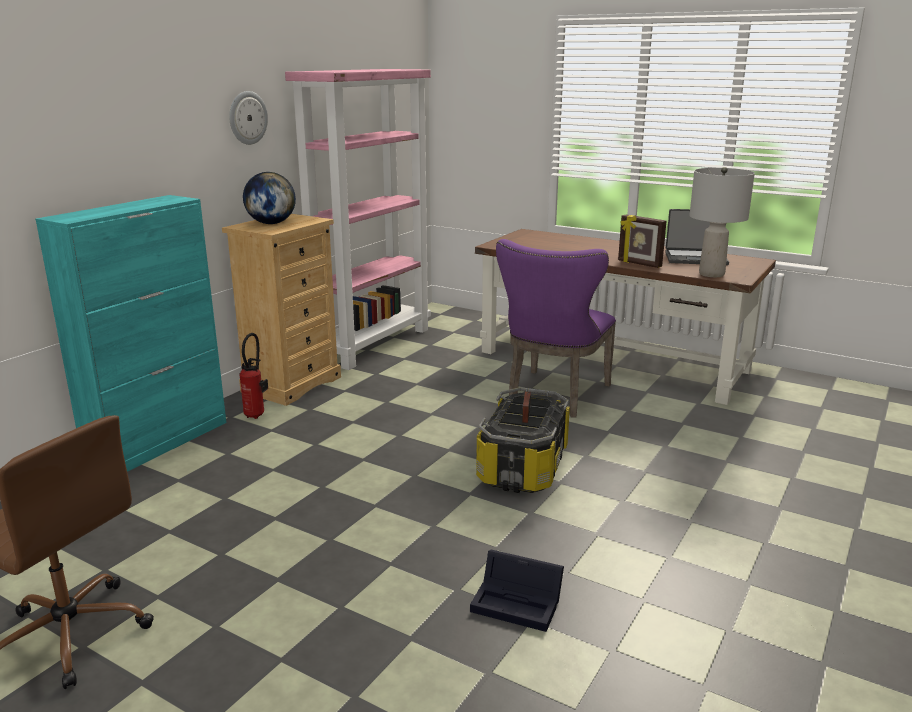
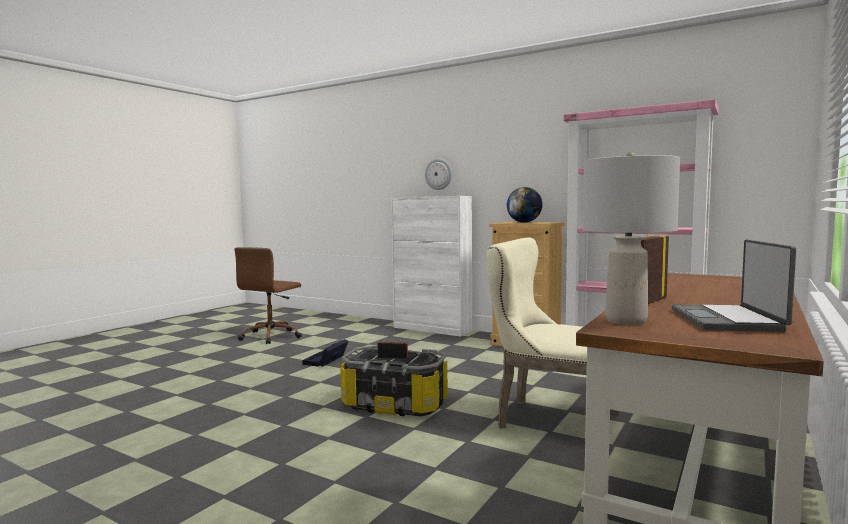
camera: 90 degrees right, 15 degrees down
turquoise cabinet [35,195,226,472] -> white cabinet [391,196,472,337]
wall clock [229,91,268,145] -> wall clock moved to [425,158,452,190]
fire extinguisher [239,333,268,419] -> none
black storage box [470,549,564,632] -> black storage box moved to [302,339,348,367]
purple chair [496,239,616,418] -> beige chair [487,238,619,428]

